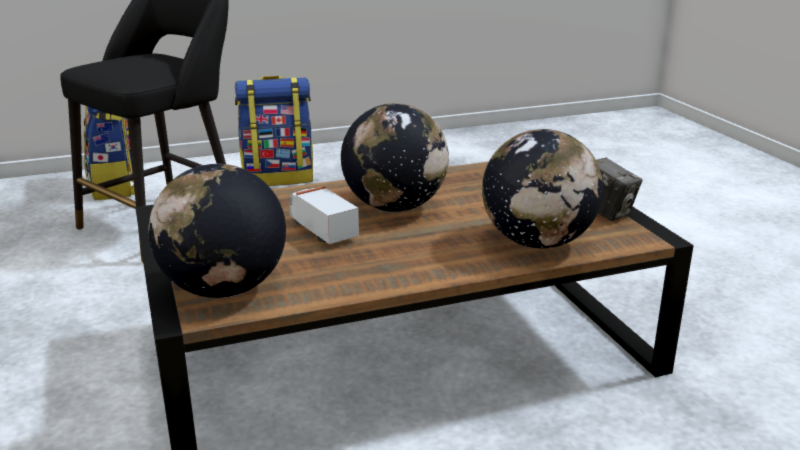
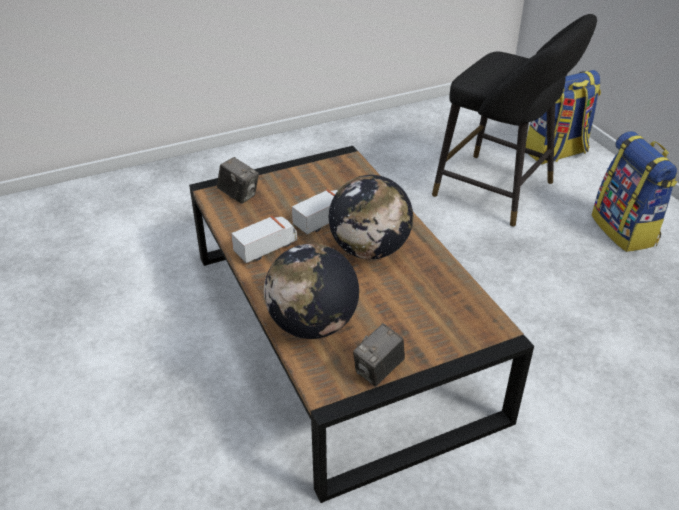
camera: 85 degrees right, 15 degrees up
globe [148,164,286,298] -> camera [217,157,259,204]
none -> toy truck [231,216,298,263]

